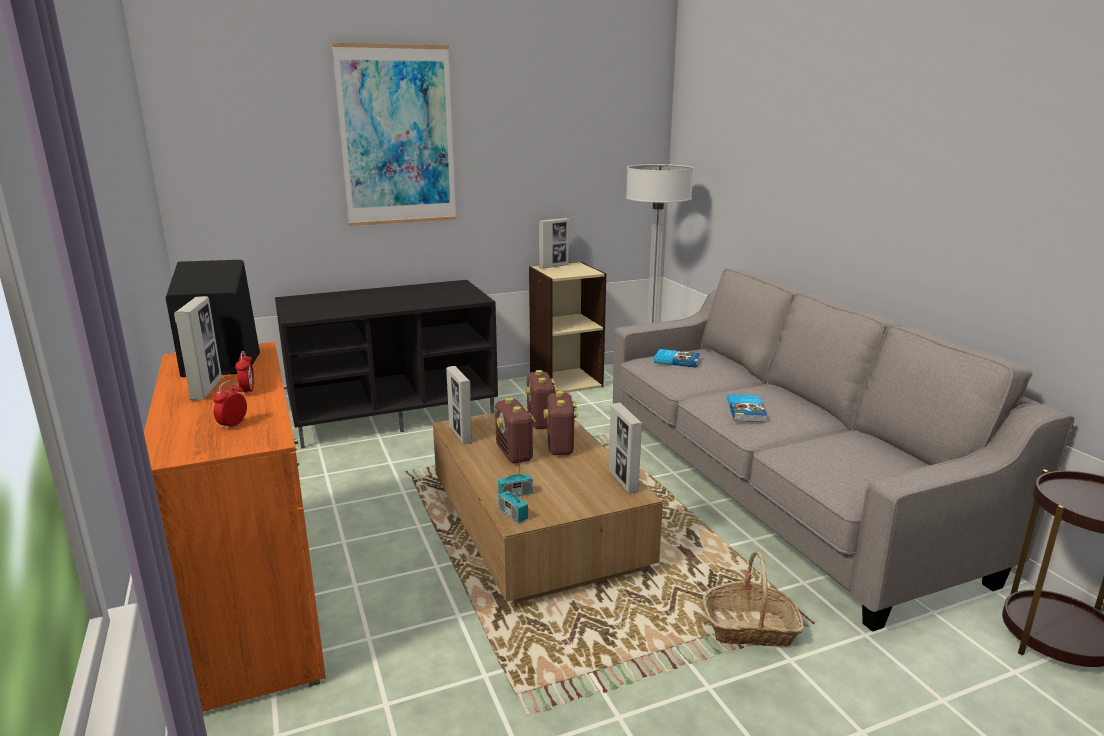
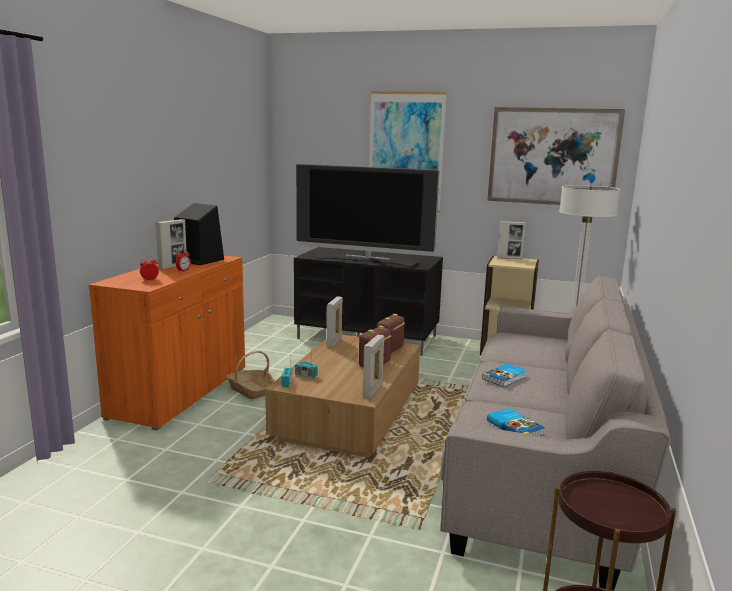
camera: 40 degrees right, 5 degrees down
radio [495,398,536,463] -> none
book [654,349,701,368] -> book moved to [487,408,545,436]
basket [703,551,805,647] -> basket moved to [226,351,275,399]
none -> television [296,164,439,267]
none -> picture [487,107,625,205]

